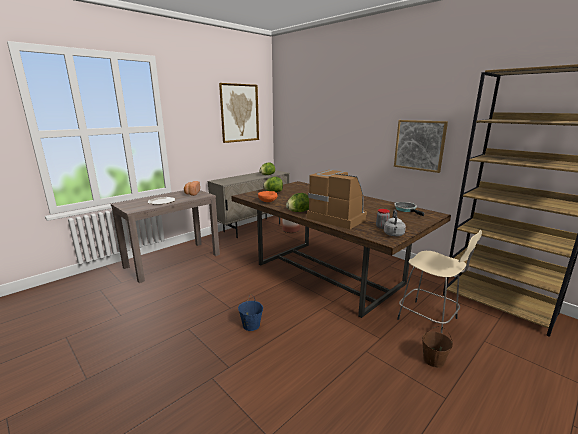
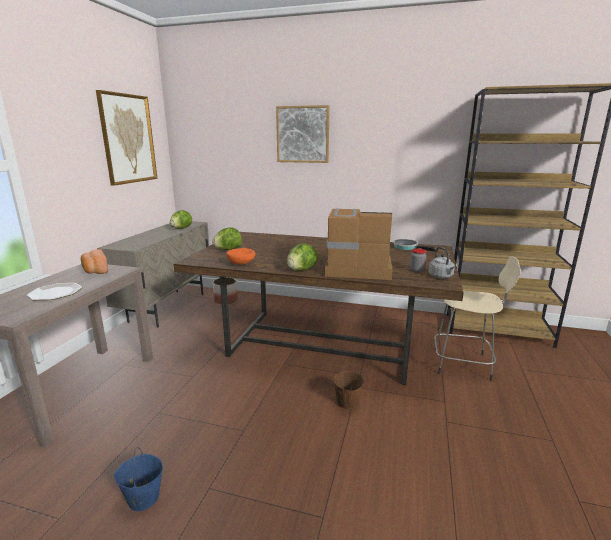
camera: 30 degrees left, 0 degrees up
blue bucket [238,295,263,331] -> blue bucket moved to [114,447,163,511]
picture [394,120,448,173] -> picture moved to [276,105,330,163]
brown bucket [422,326,453,368] -> brown bucket moved to [333,363,364,410]

